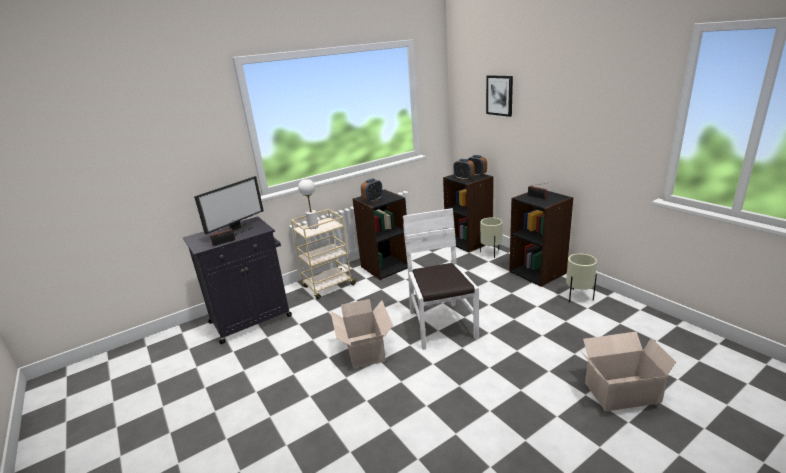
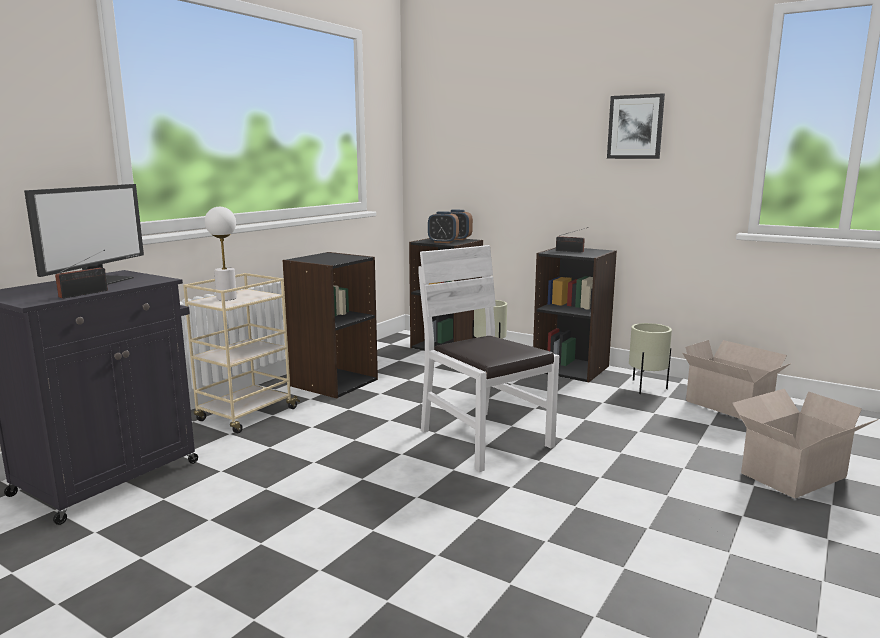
camera: 25 degrees left, 10 degrees down
cardboard box [330,299,393,369] -> cardboard box moved to [682,340,791,419]
alarm clock [361,178,383,203] -> none
picture [486,75,513,117] -> picture moved to [607,93,665,159]

